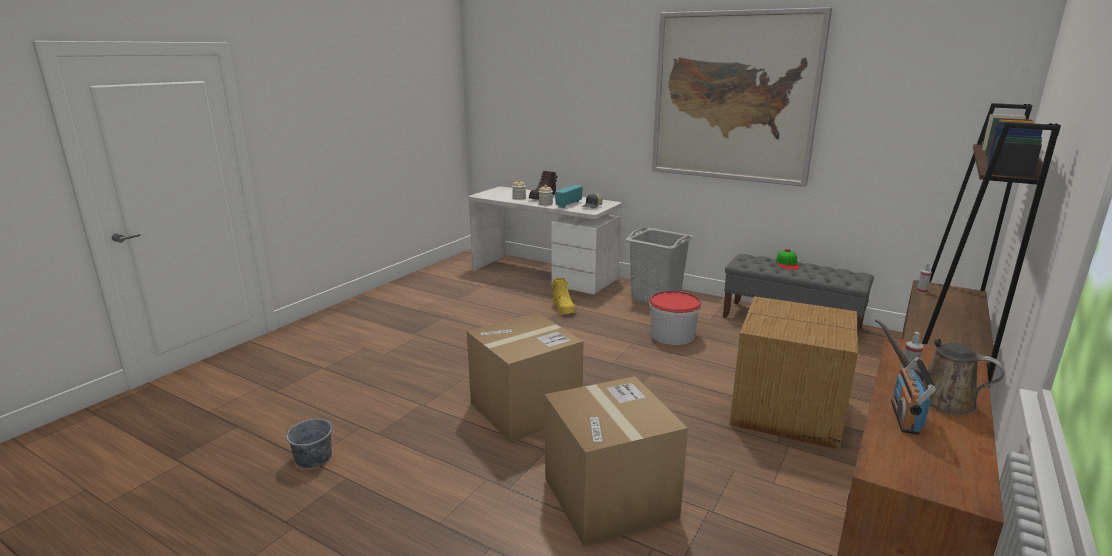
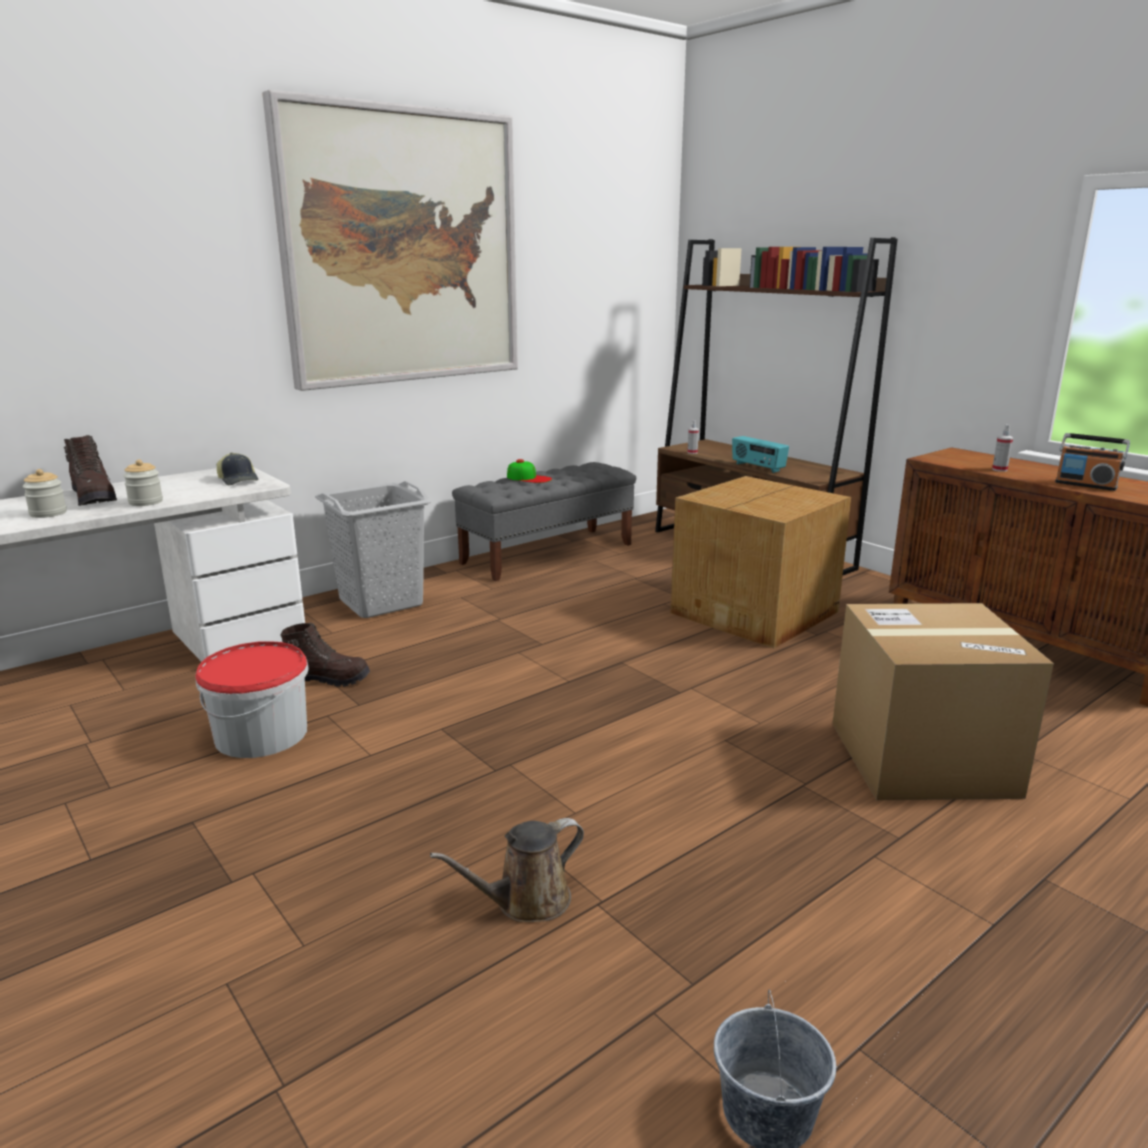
camera: 70 degrees left, 0 degrees up
cardboard box [467,313,584,443] -> none
yellow boot [552,278,576,315] -> brown boot [281,622,370,687]
radio [555,185,583,208] -> radio moved to [732,436,789,473]
bucket [649,291,701,345] -> bucket moved to [195,641,309,758]
brown watering can [875,319,1005,415] -> brown watering can moved to [430,818,584,922]

